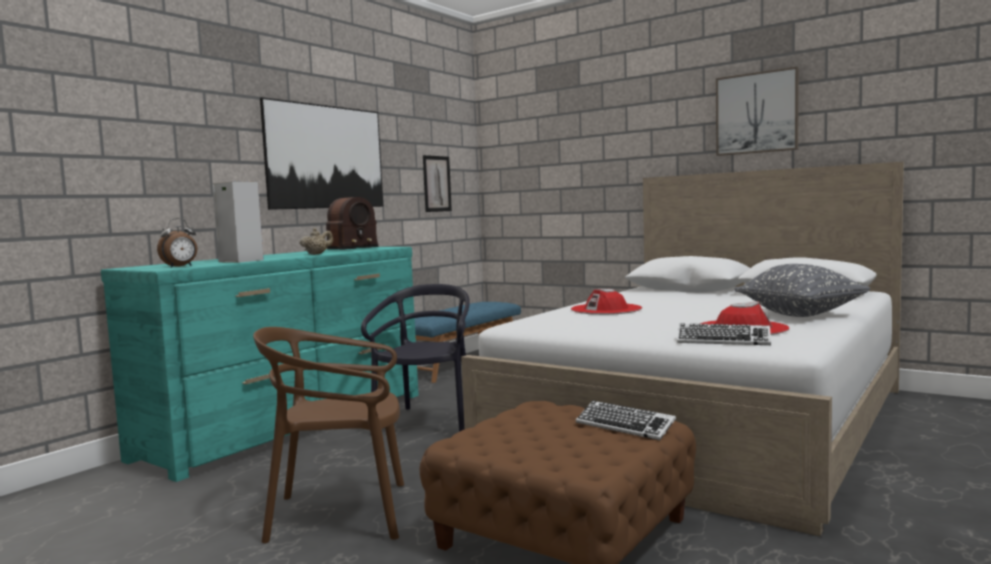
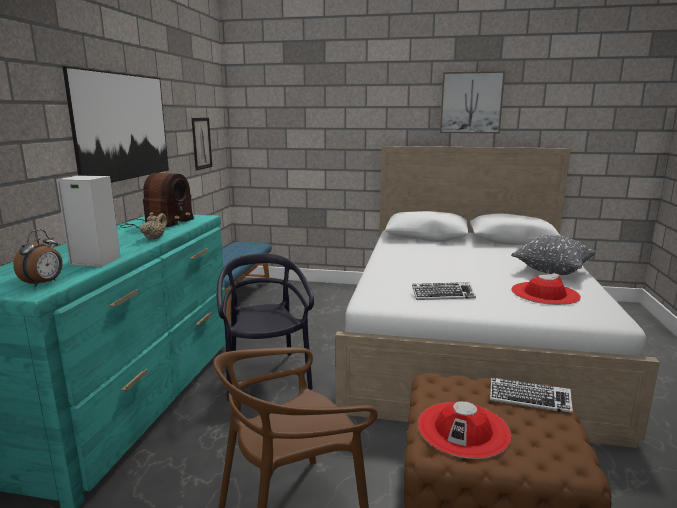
camera: 25 degrees left, 10 degrees up
red hat [571,289,642,315] -> red hat moved to [418,401,511,459]
keyboard [677,323,771,345] -> keyboard moved to [412,282,476,300]

